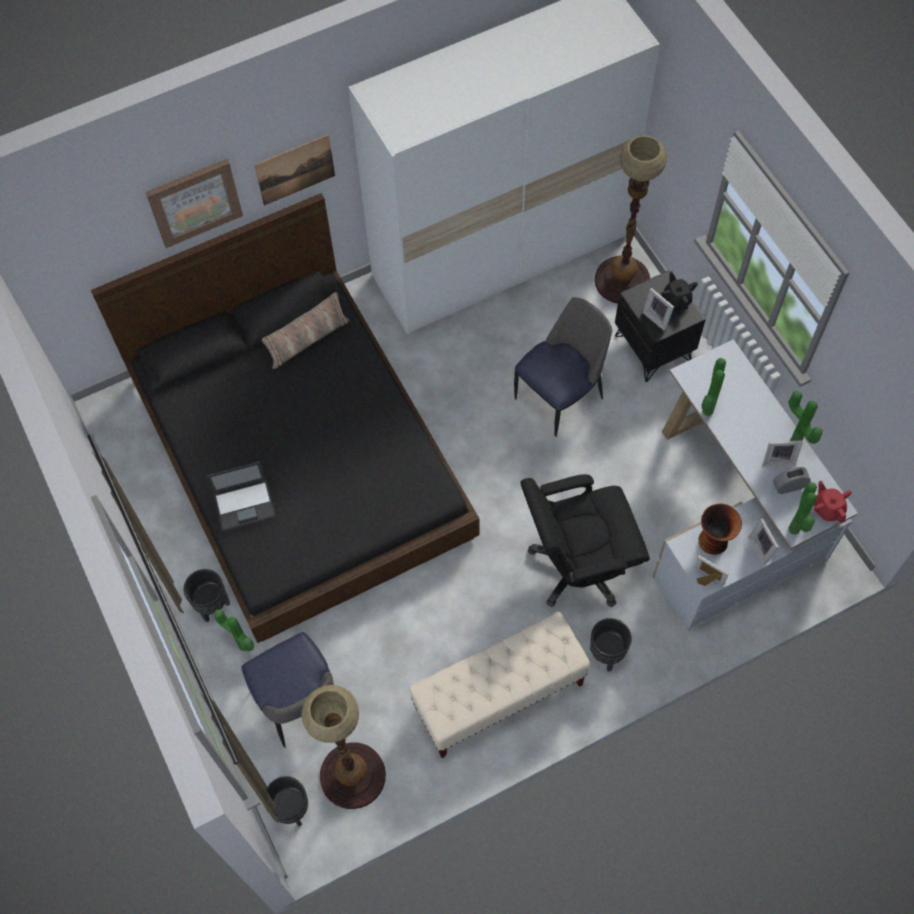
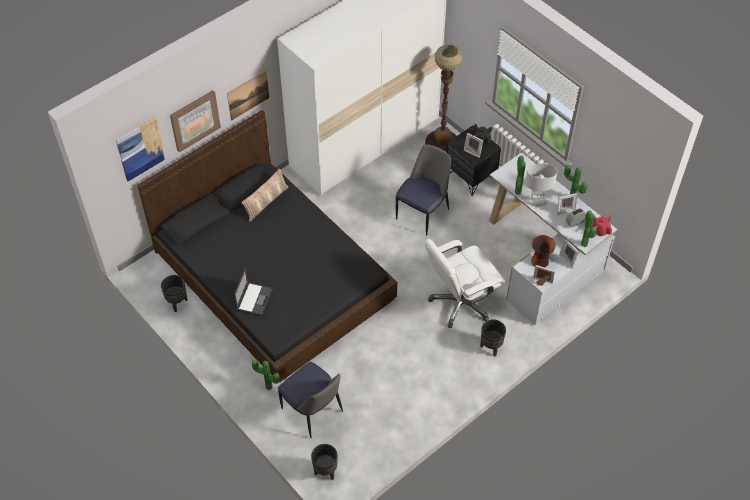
camera: 15 degrees left, 10 degrees down
black planter [184,569,230,622] -> black planter moved to [161,275,188,312]
laptop [206,461,276,531] -> laptop turned 45 degrees counterclockwise [234,267,273,316]
floor lamp [301,685,386,809] -> none
beige bench [409,612,590,758] -> none
black office chair [520,474,650,607] -> white office chair [424,239,505,328]
none -> picture [116,117,165,181]
none -> white table lamp [525,163,557,206]

